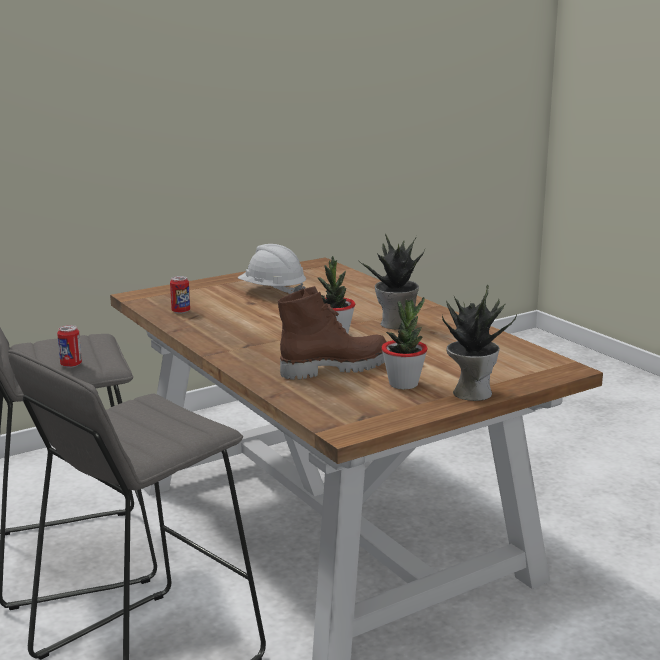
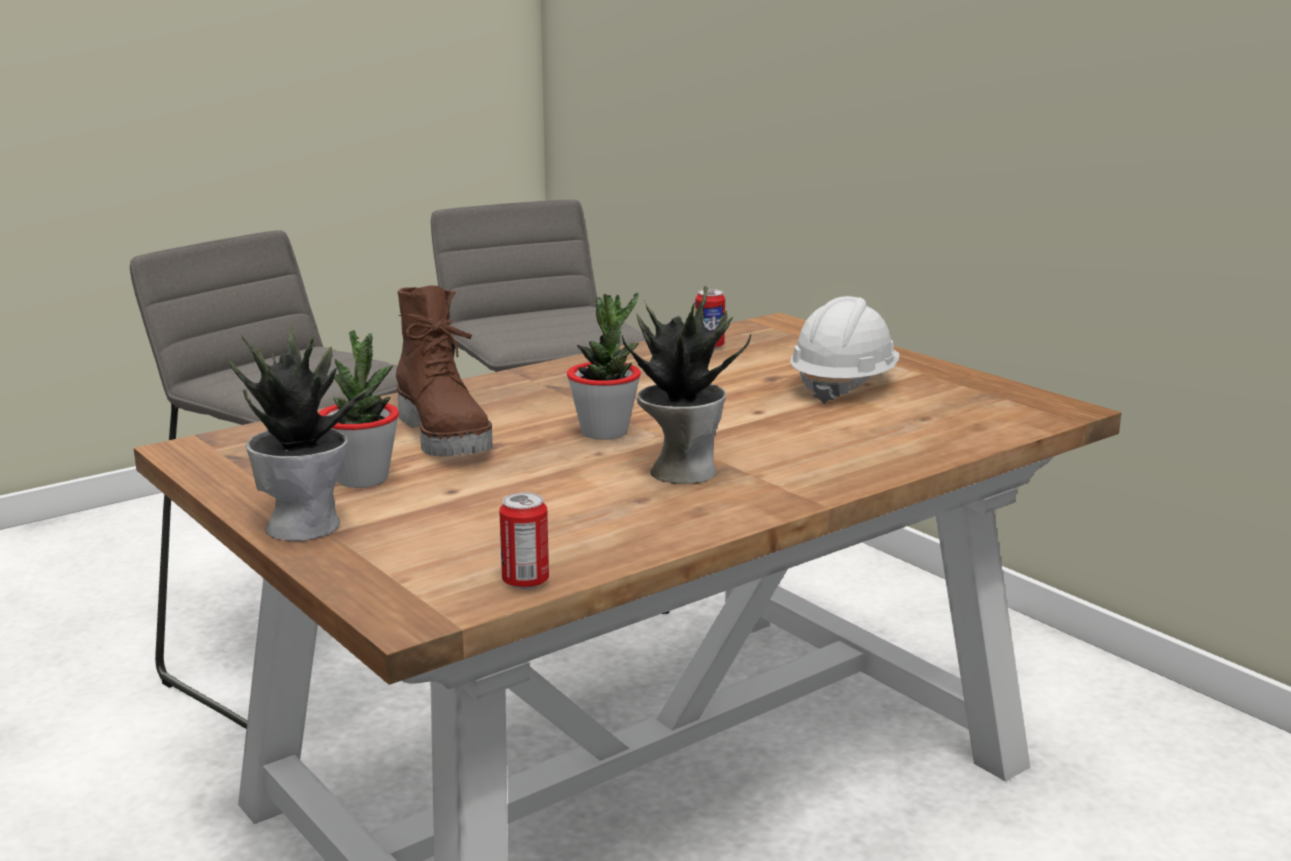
camera: 85 degrees right, 0 degrees up
can [57,325,82,368] -> can moved to [499,492,549,589]

